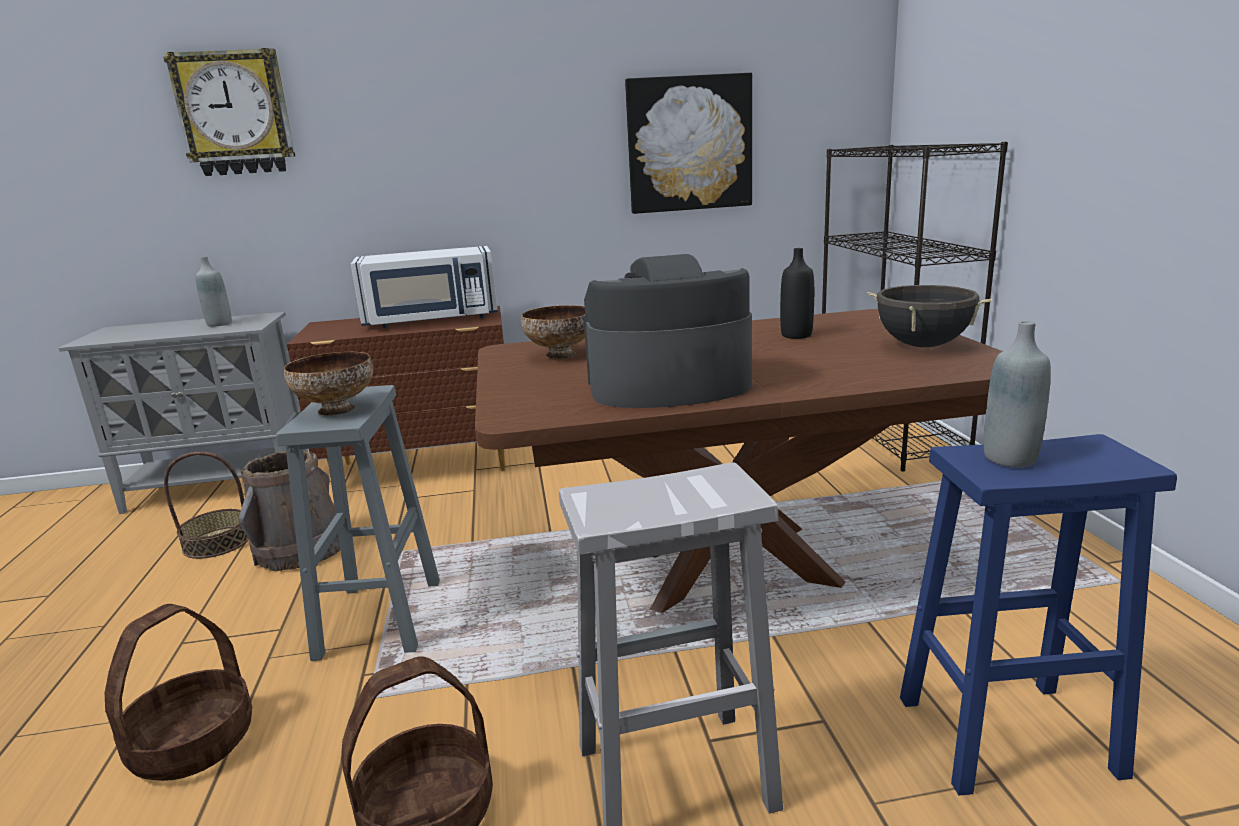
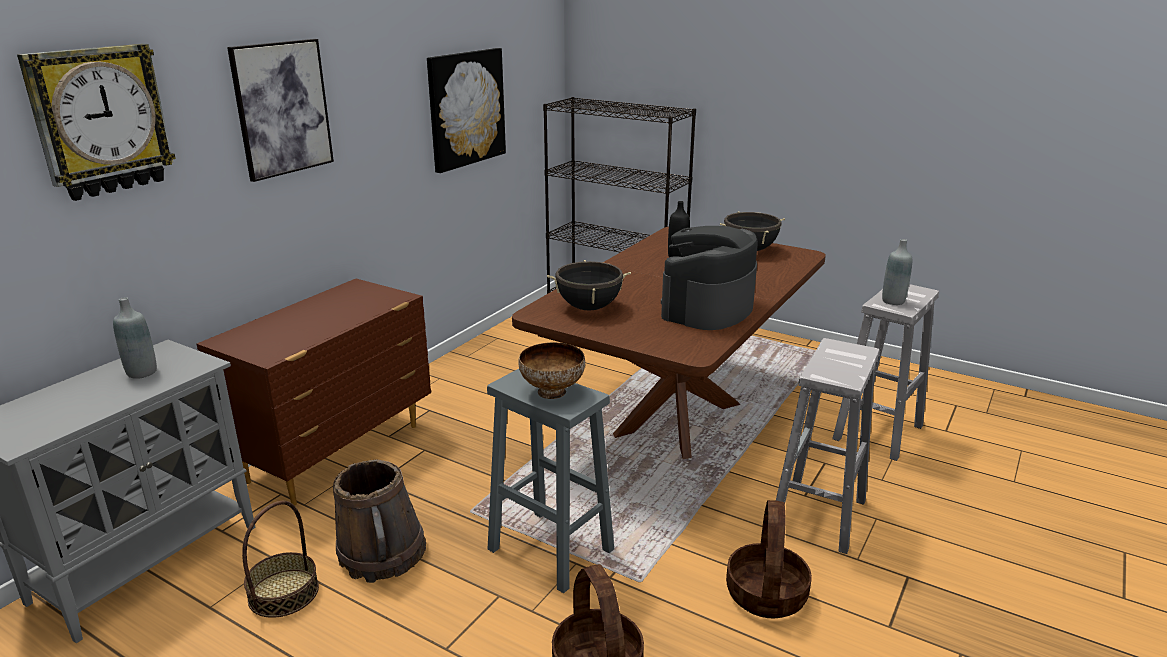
camera: 50 degrees left, 5 degrees up
white microwave [351,246,498,328] -> none
bowl [521,305,585,359] -> black cooking pot [547,260,631,310]
blue stool [900,434,1177,795] -> white stool [832,284,939,461]
none -> picture [227,39,334,182]

